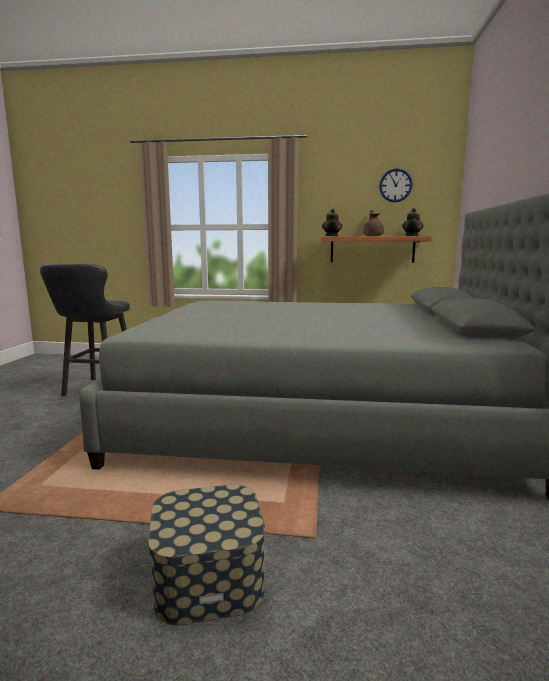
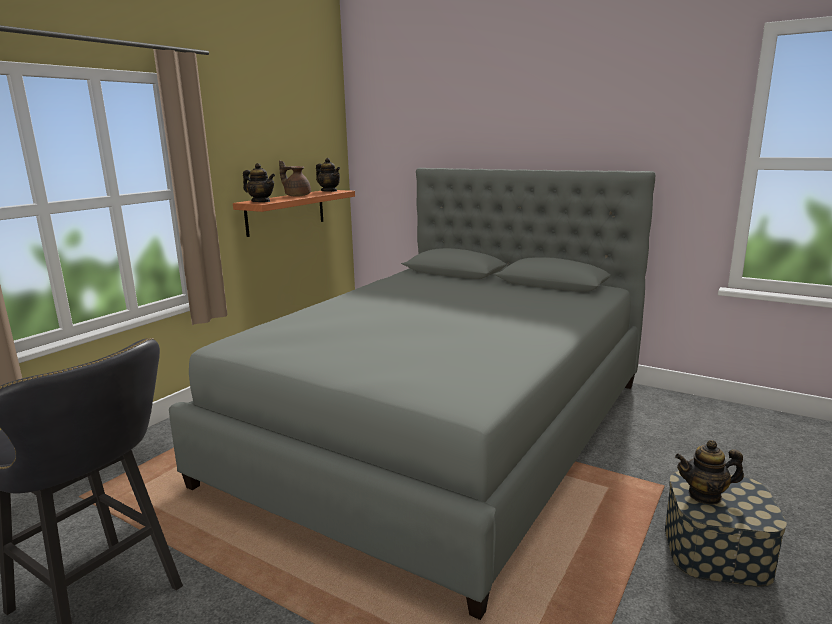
camera: 65 degrees left, 5 degrees up
wall clock [379,168,413,202] -> none
none -> teapot [675,440,744,505]

